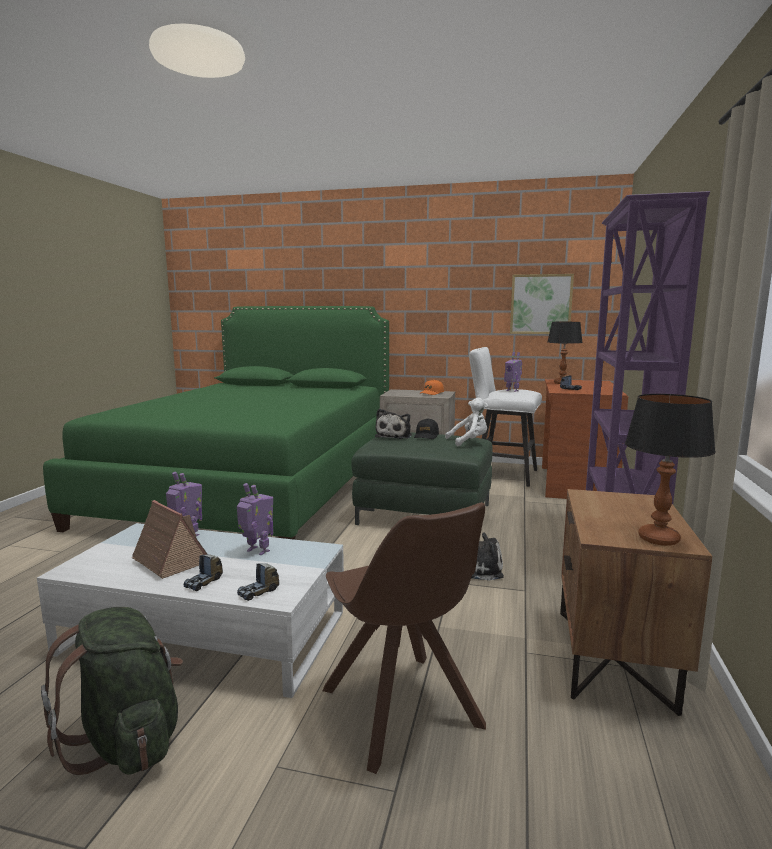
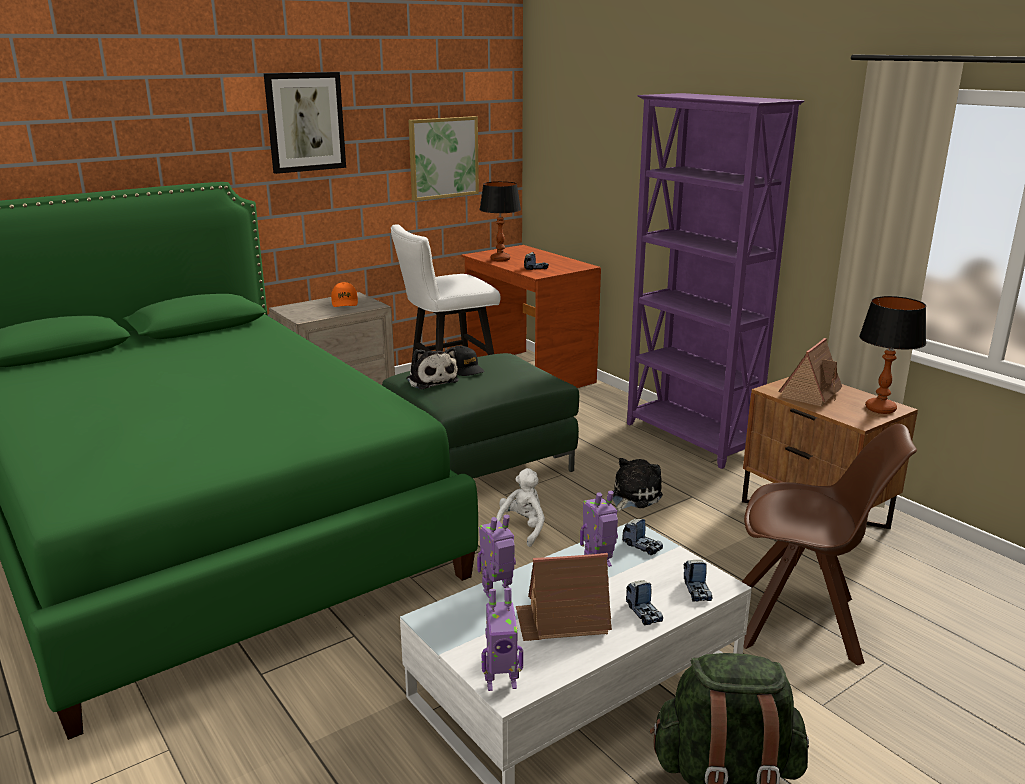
camera: 50 degrees left, 10 degrees up
white plush toy [445,398,488,446] -> white plush toy moved to [496,468,545,547]
toy robot [504,352,522,392] -> toy robot moved to [482,588,523,691]
none -> picture [264,72,346,174]
none -> toy truck [622,519,663,555]
none -> toy house [778,338,842,407]

